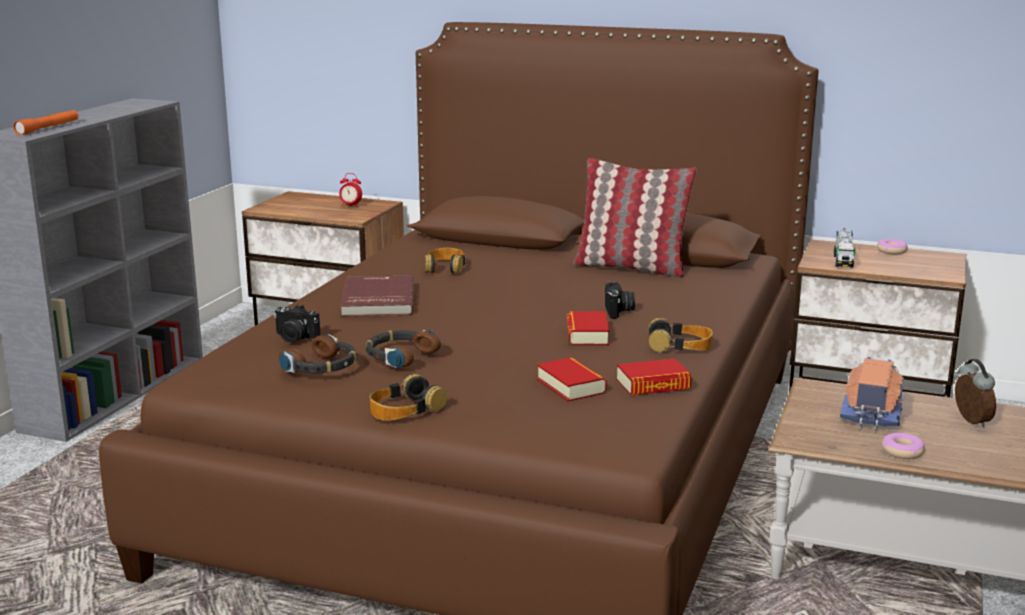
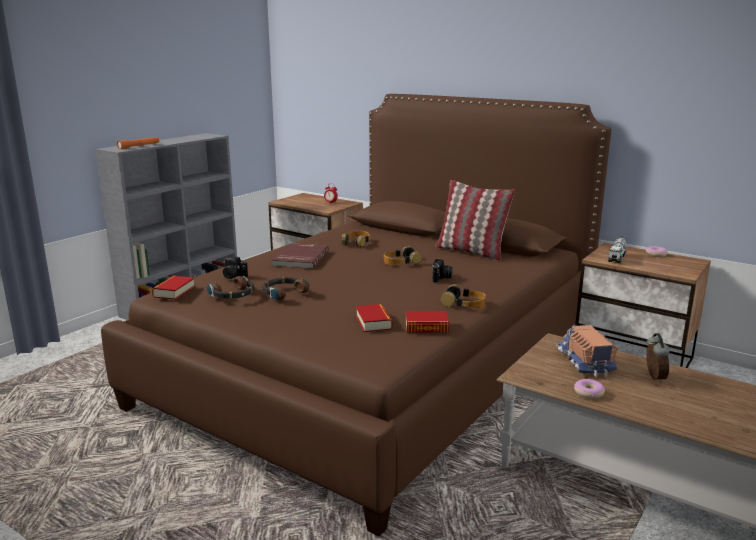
camera: 15 degrees right, 0 degrees up
headphones [369,374,448,421] -> headphones moved to [384,246,422,265]
book [567,311,609,345] -> book moved to [152,276,195,300]
toy truck [840,357,905,431] -> toy truck turned 45 degrees counterclockwise [556,324,618,377]

